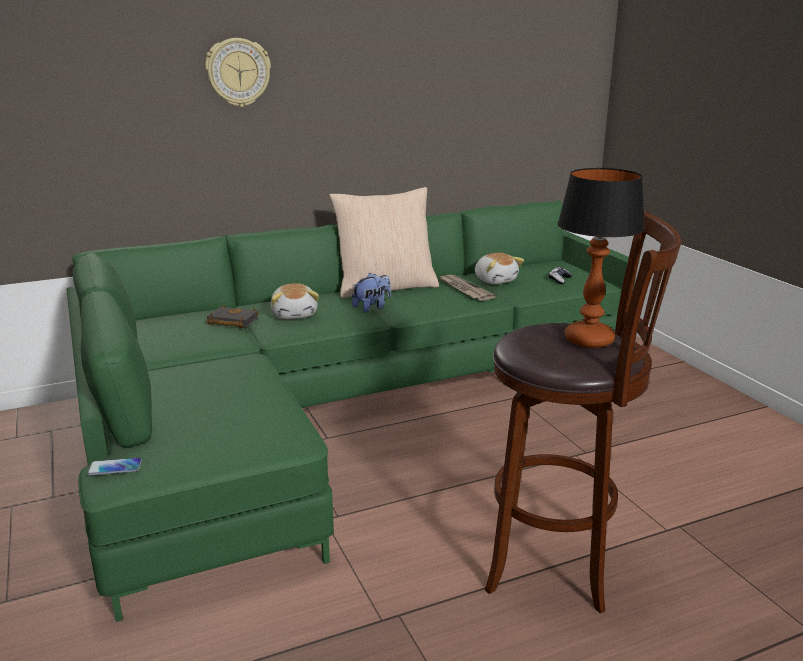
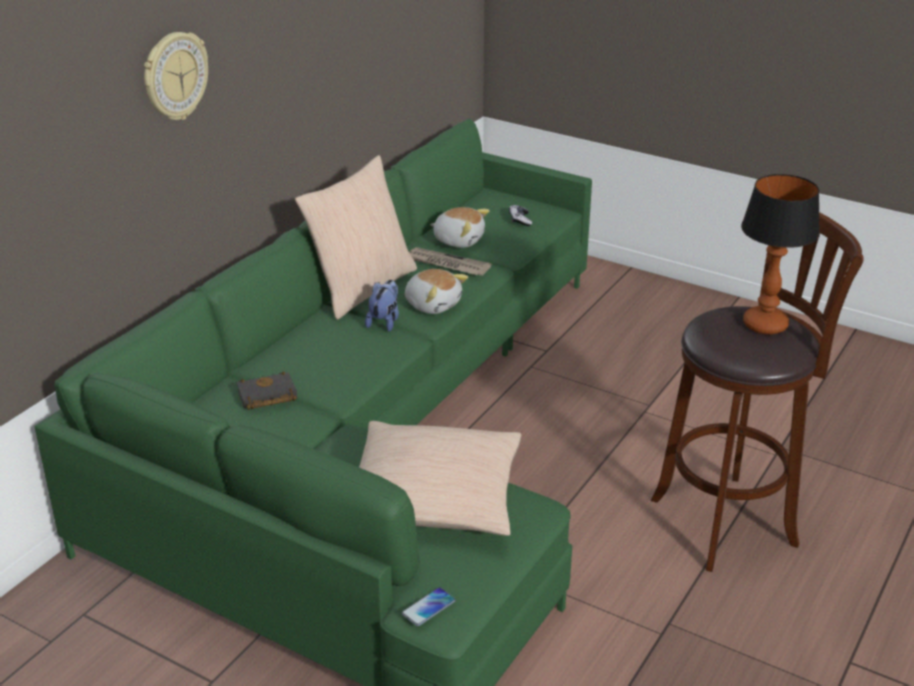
camera: 35 degrees left, 10 degrees up
plush toy [270,283,319,319] -> plush toy moved to [405,269,468,314]
none -> beige pillow [359,421,522,536]

